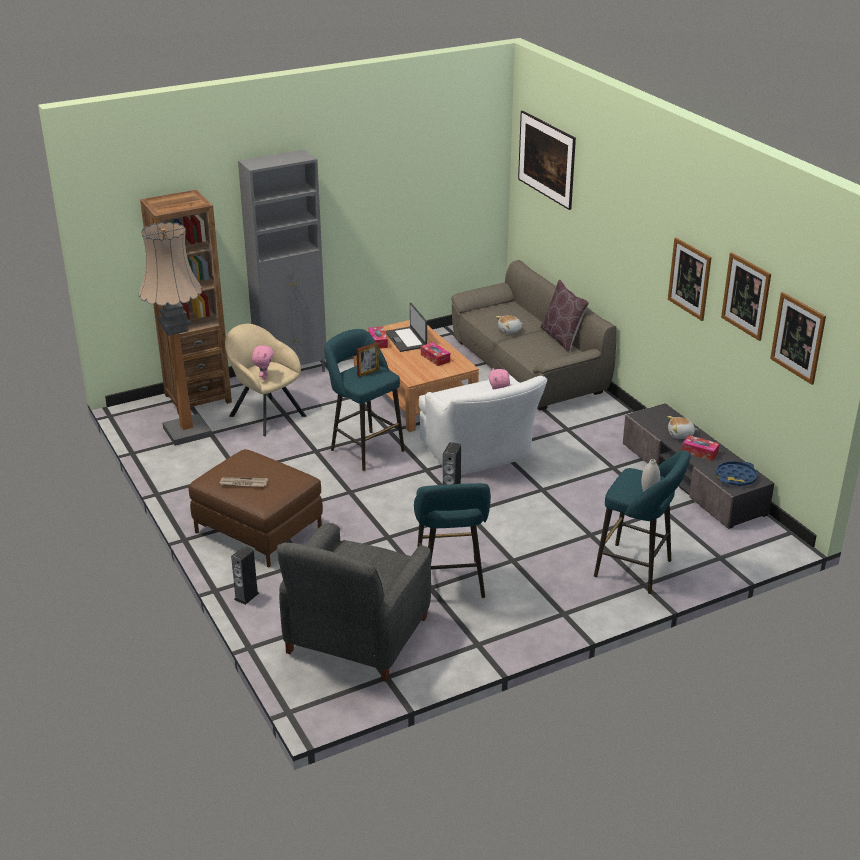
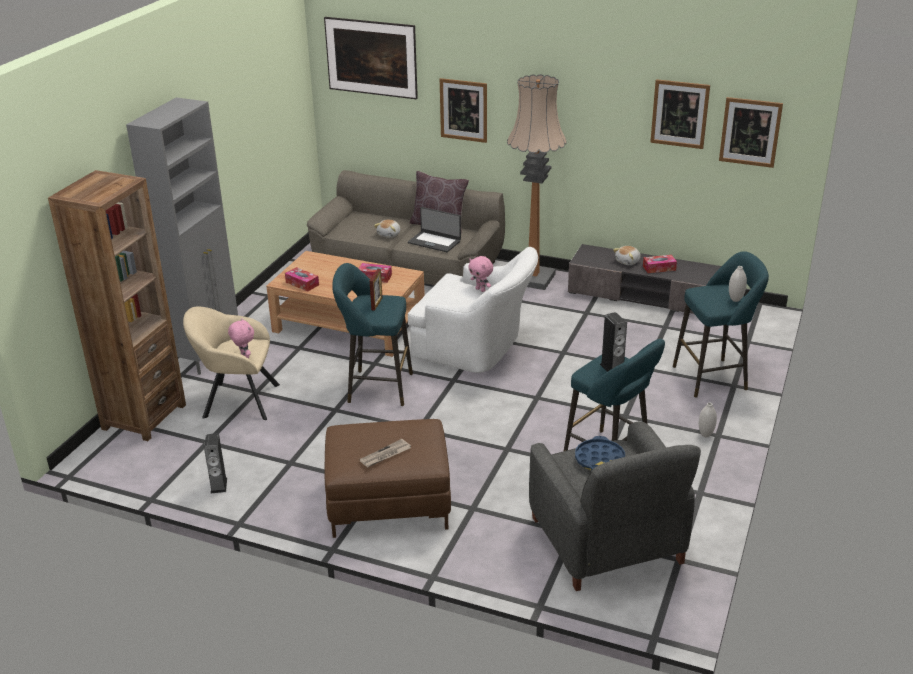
camera: 40 degrees left, 0 degrees up
floor lamp [138,222,212,446] -> floor lamp moved to [507,74,567,290]
speaker [231,546,259,605] -> speaker moved to [204,433,227,493]
laptop [385,303,427,352] -> laptop moved to [408,207,461,252]
picture [668,238,712,321] -> picture moved to [440,78,487,143]
blue tray [716,461,758,486] -> blue tray moved to [575,436,625,471]
none -> white vase [699,402,717,437]

